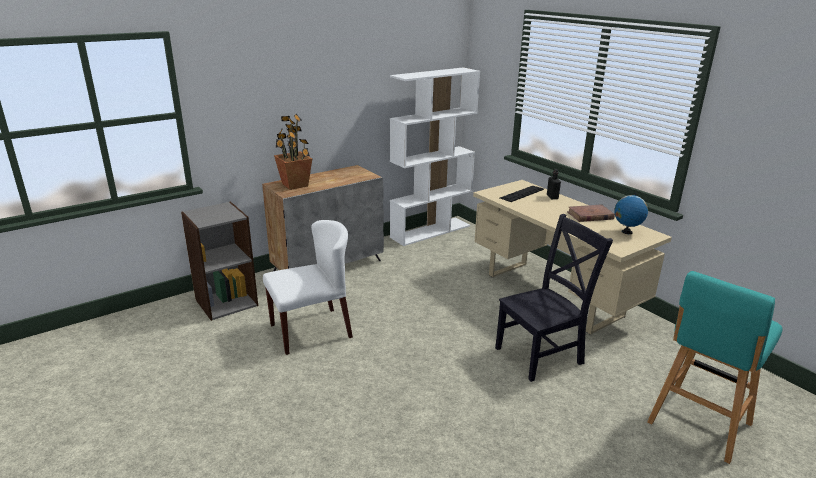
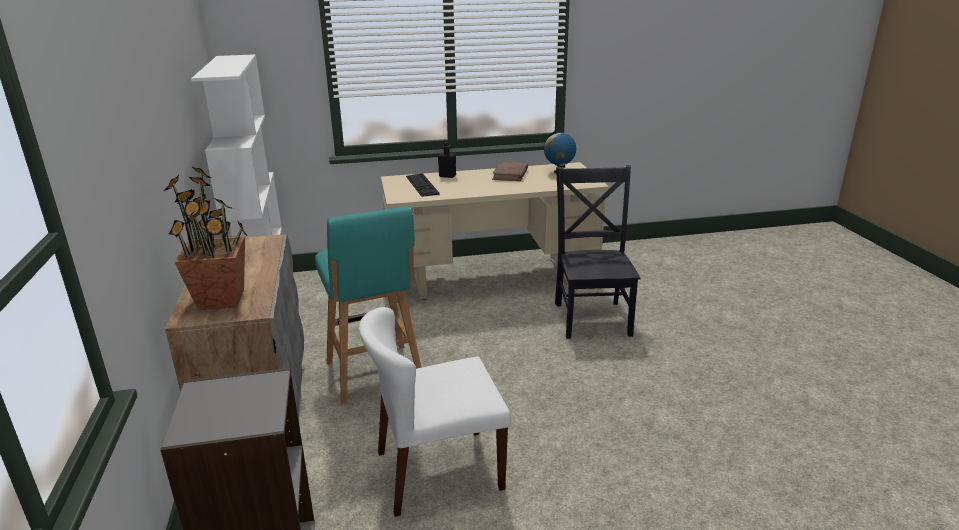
camera: 65 degrees left, 0 degrees up
white chair [263,220,353,355] -> white chair turned 105 degrees counterclockwise [359,307,511,517]
turquoise stool [647,271,783,464] -> turquoise stool moved to [315,206,422,404]

